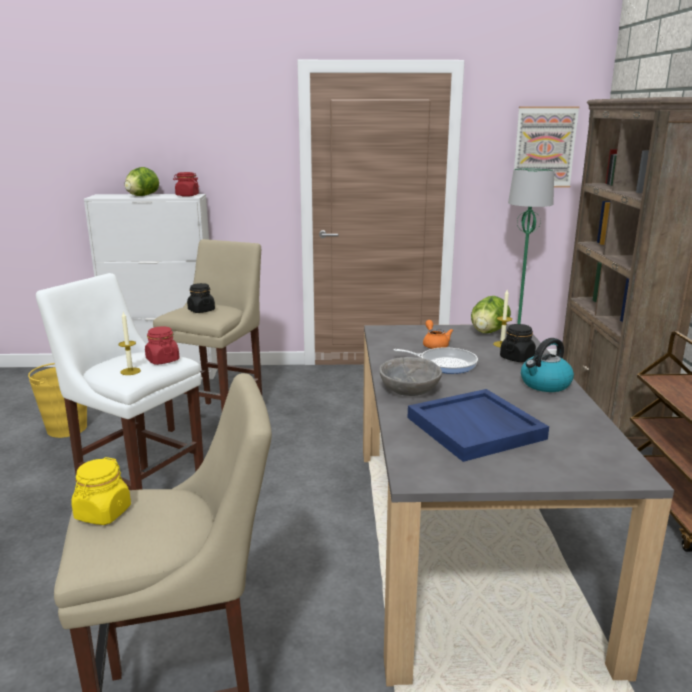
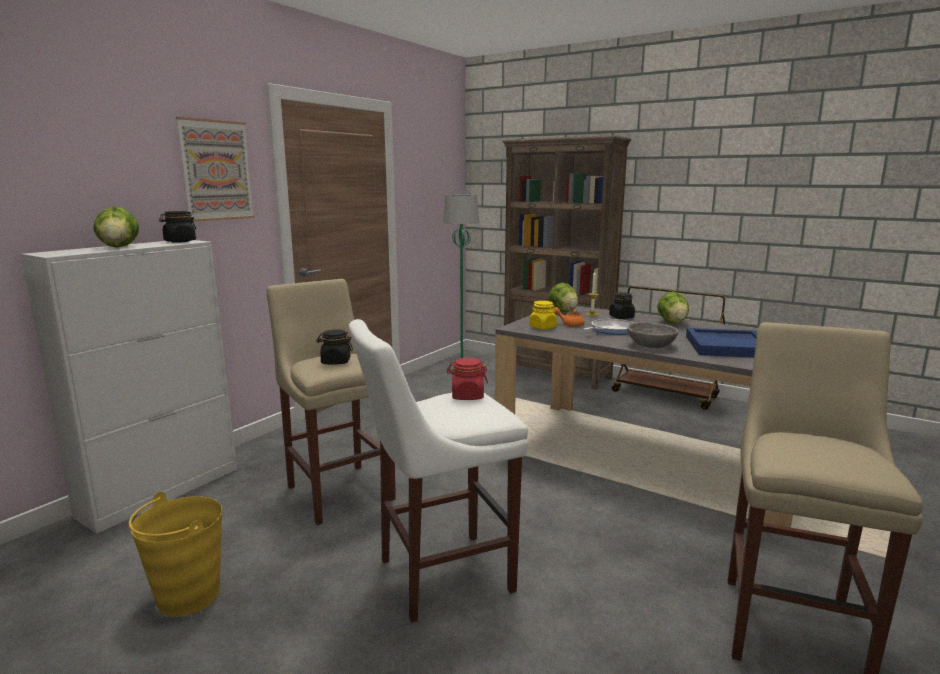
camera: 55 degrees left, 5 degrees down
yellow jar [71,457,131,525] -> yellow jar moved to [529,301,557,329]
candle [118,312,141,375] -> none
red jar [173,172,199,197] -> black jar [159,211,196,243]
picture [514,106,580,188] -> picture moved to [176,117,255,222]
kettle [521,338,574,392] -> lettuce [657,291,689,324]

